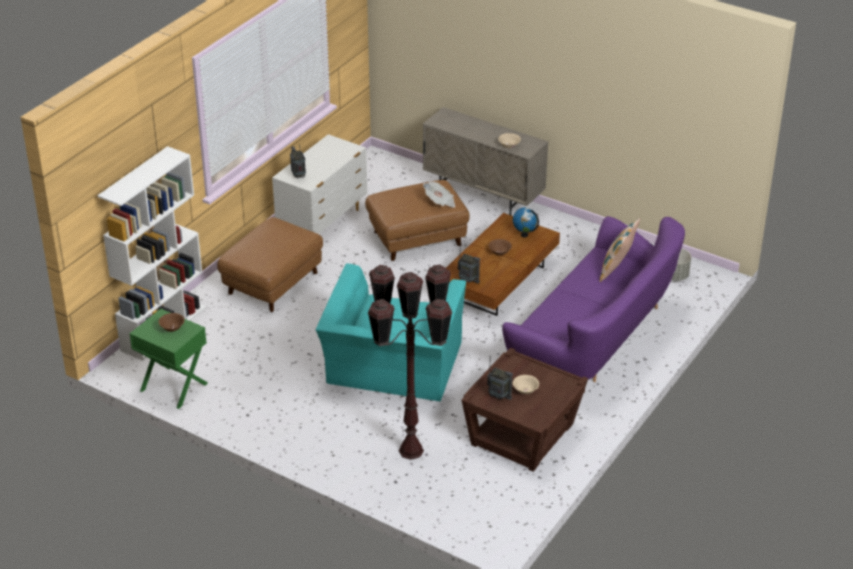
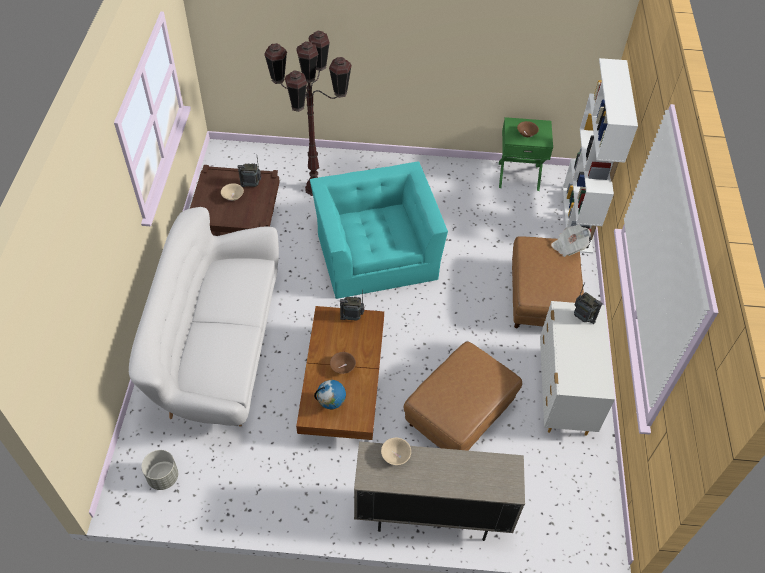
camera: 150 degrees right, 15 degrees up
newspaper [423,181,455,208] -> newspaper moved to [551,225,591,257]
purple sofa [502,216,685,382] -> white sofa [129,207,279,426]
pillow [600,218,640,282] -> none

